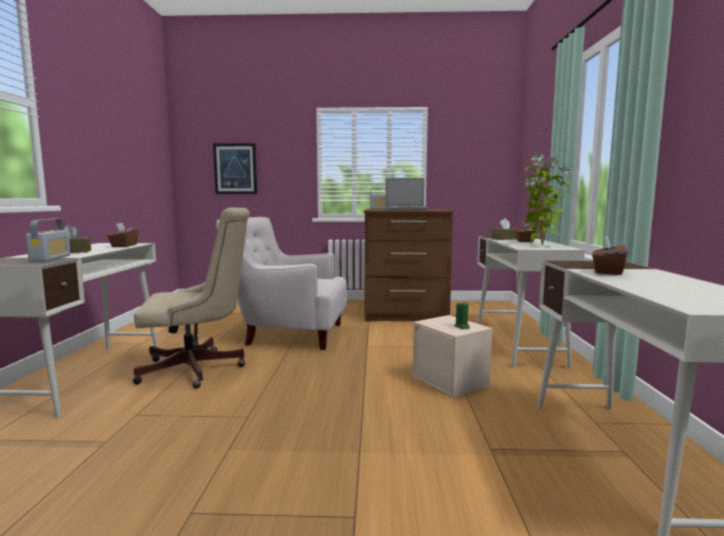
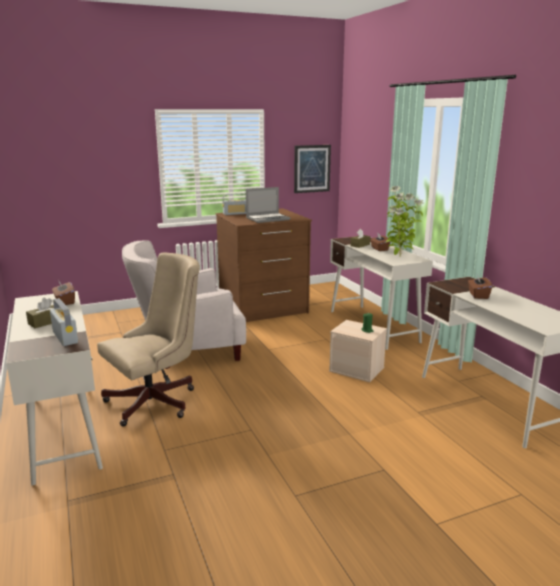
camera: 25 degrees left, 10 degrees up
picture [213,143,257,194] -> picture moved to [294,145,331,193]

